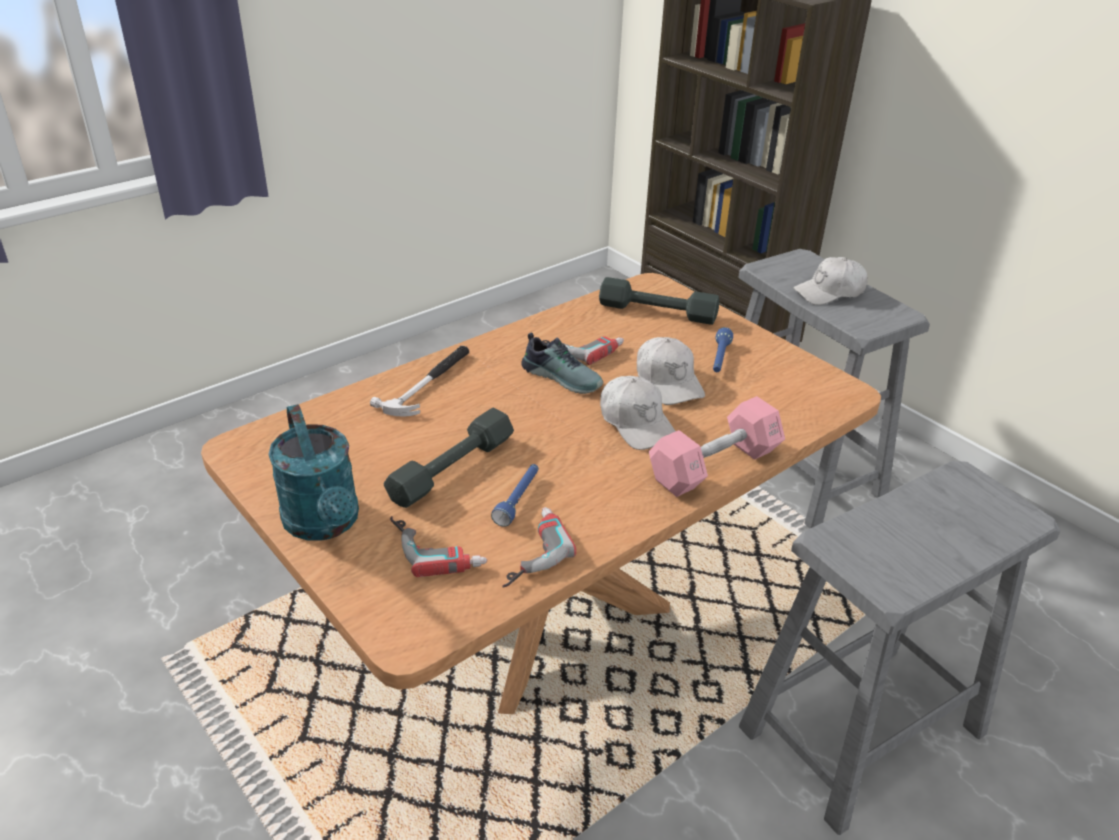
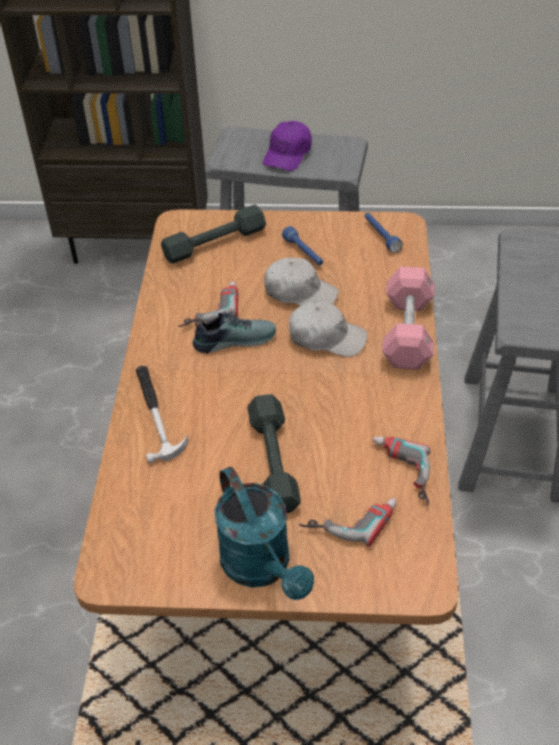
camera: 45 degrees left, 10 degrees up
turquoise watering can [268,404,359,540] -> turquoise watering can turned 45 degrees clockwise [215,467,314,600]
blue flashlight [491,464,538,527] -> blue flashlight moved to [365,213,403,253]
white cap [793,257,868,305] -> purple cap [263,121,312,171]

